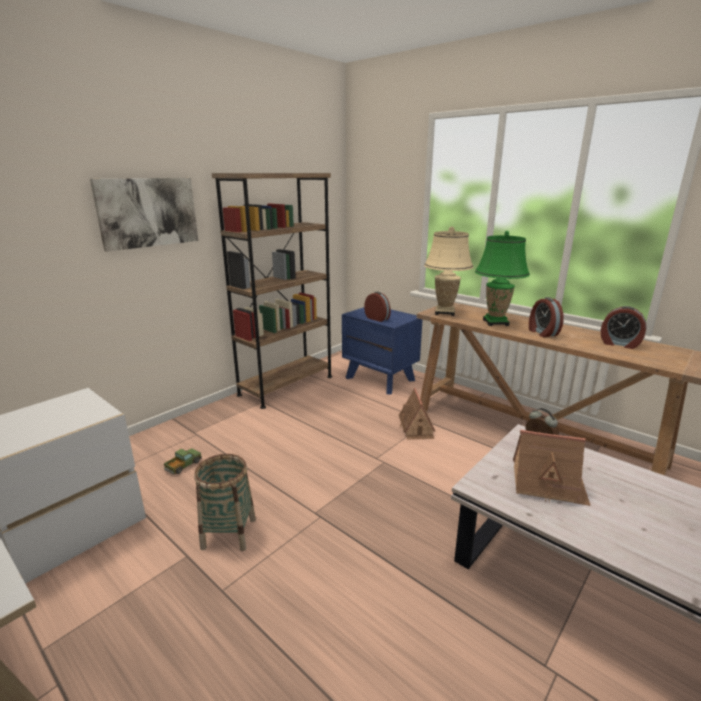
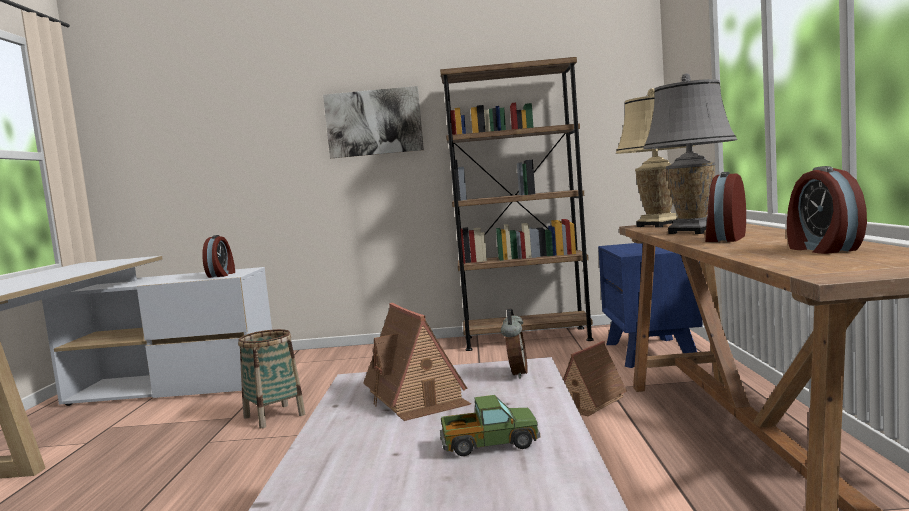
camera: 50 degrees right, 15 degrees down
toy truck [164,448,202,474] -> toy truck moved to [440,395,540,456]
alarm clock [364,291,391,322] -> alarm clock moved to [202,235,235,278]
green table lamp [475,231,530,326] -> grey table lamp [643,73,737,234]

